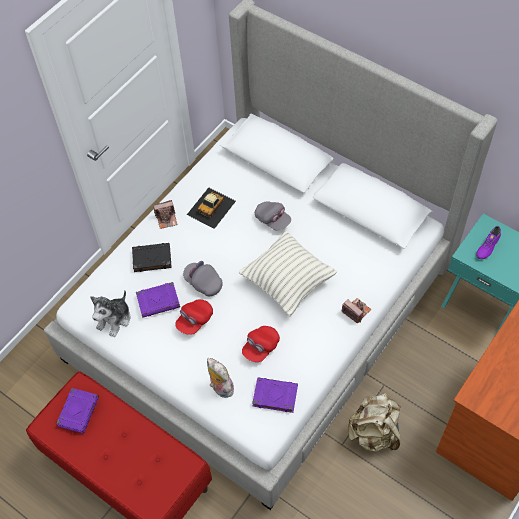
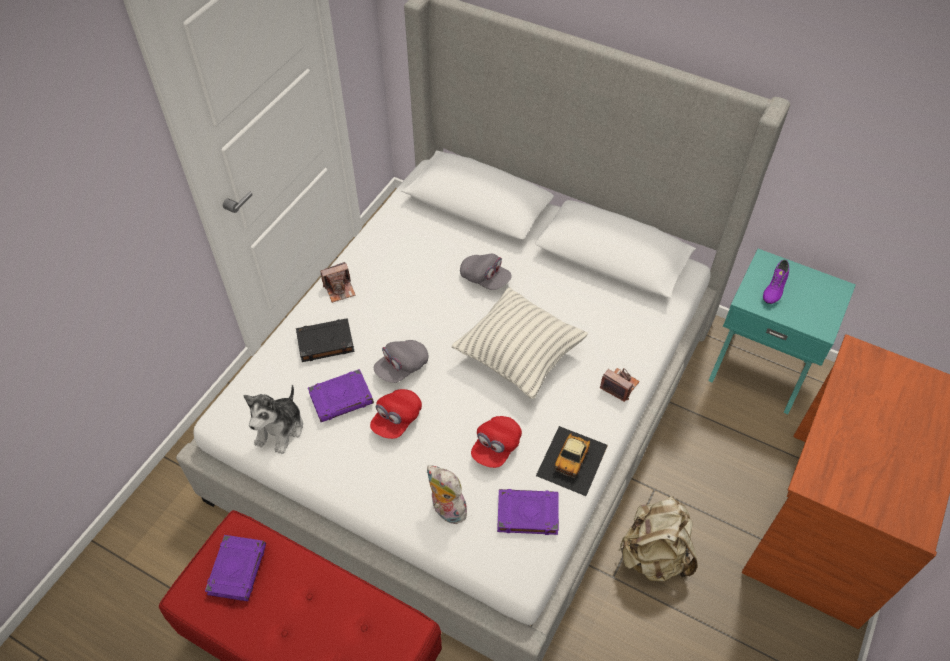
camera: 10 degrees left, 5 degrees down
grey cap [183,261,223,296] -> grey cap turned 75 degrees counterclockwise [374,340,429,383]
toy car [187,188,236,229] -> toy car moved to [536,426,608,496]

